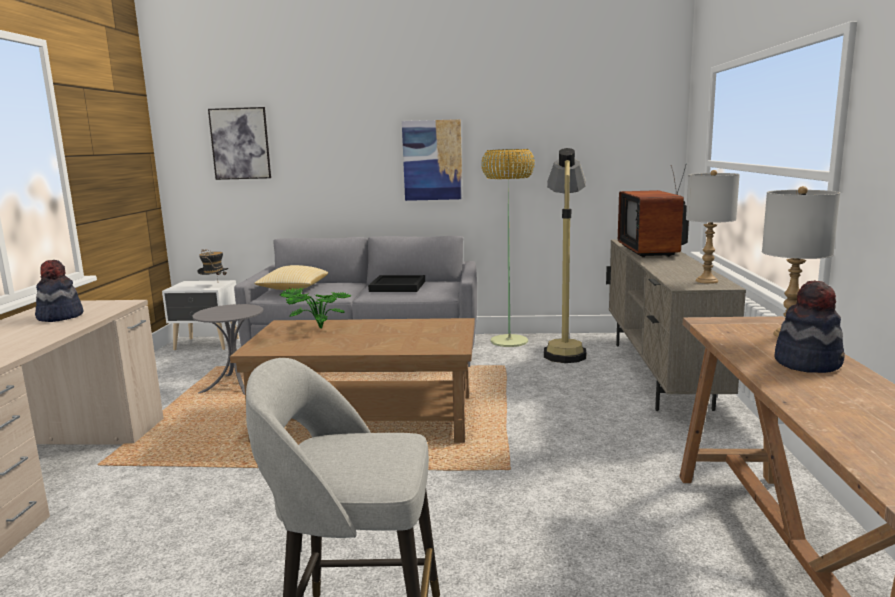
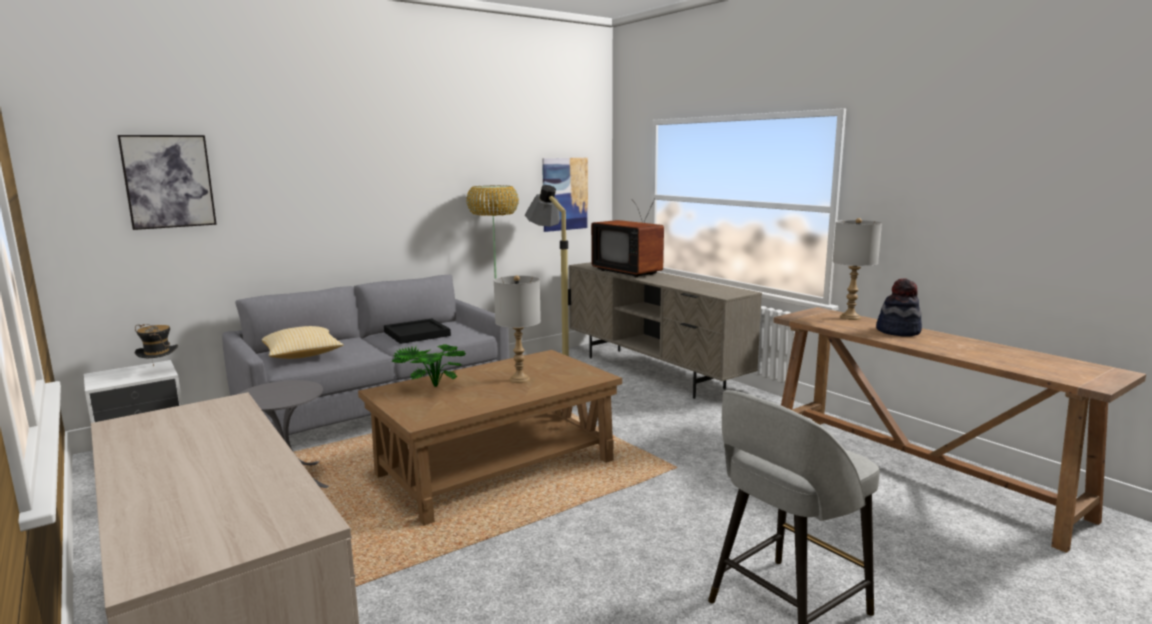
camera: 40 degrees left, 0 degrees up
hat [35,260,84,322] -> none
picture [402,119,463,201] -> picture moved to [542,158,588,232]
grey table lamp [686,170,740,284] -> grey table lamp moved to [494,275,541,383]

